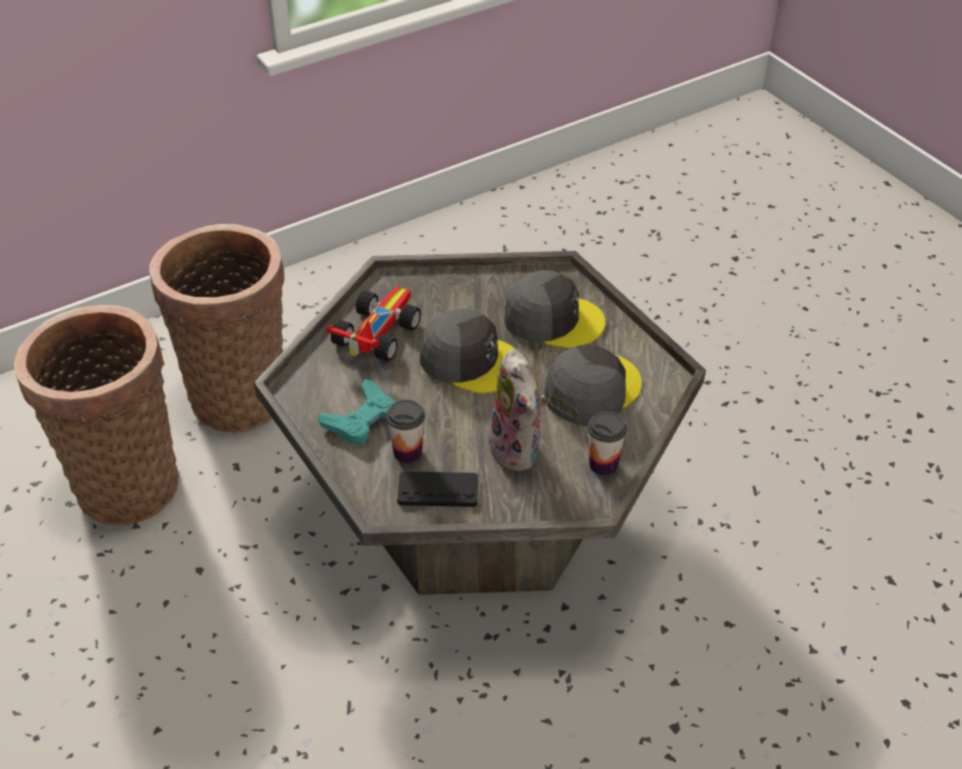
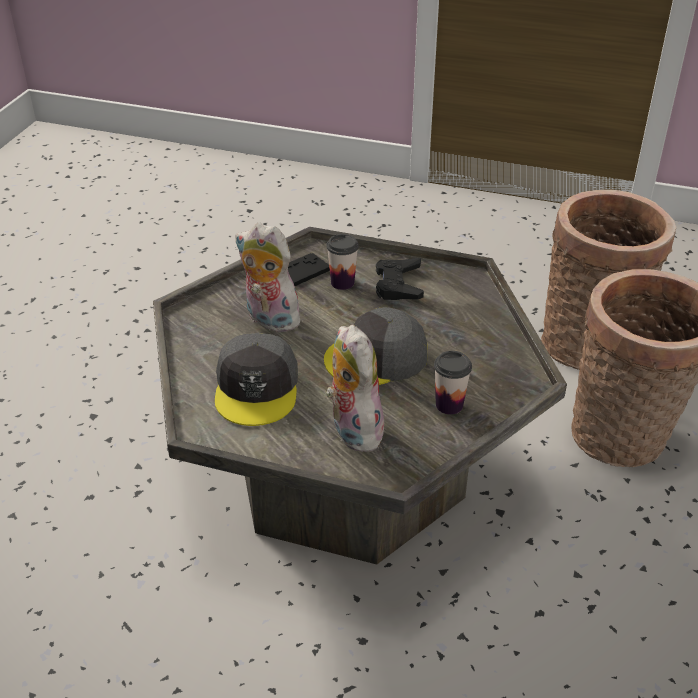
camera: 140 degrees right, 5 degrees down
turquoise game controller [318,379,396,445] -> black game controller [376,258,424,300]
toy car [326,286,421,361] -> none
grey cap [504,270,605,348] -> plush toy [325,325,384,452]
cup [588,411,627,475] -> cup moved to [434,351,472,414]

